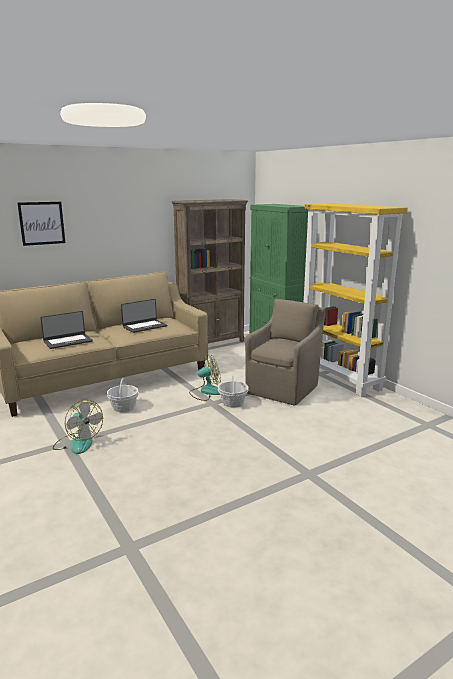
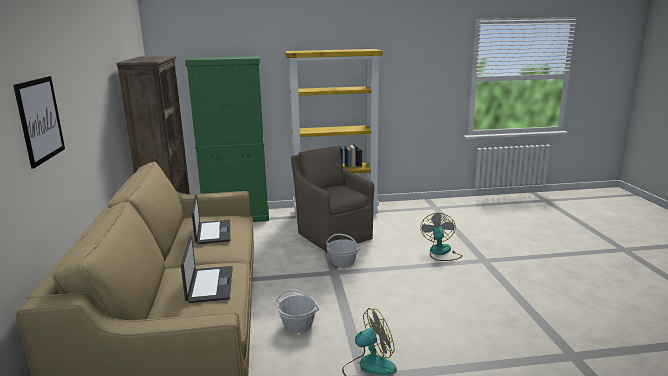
camera: 65 degrees left, 0 degrees up
fan [189,354,221,401] -> fan moved to [420,213,462,261]

